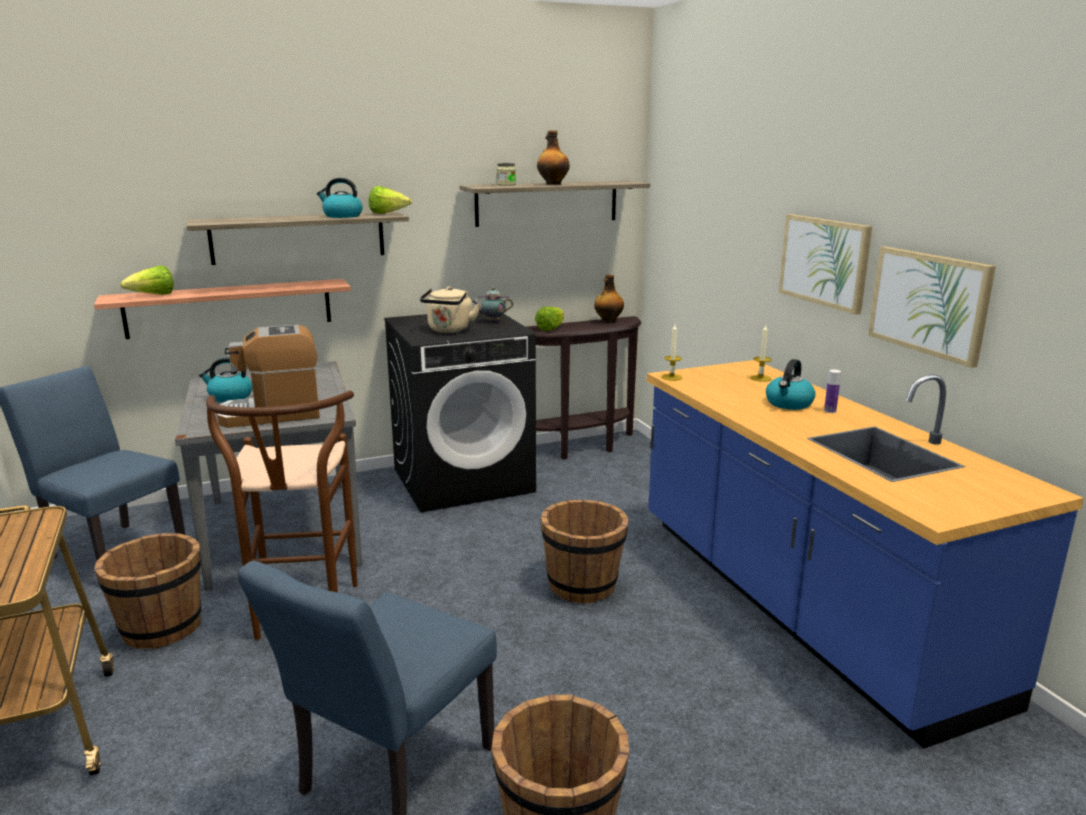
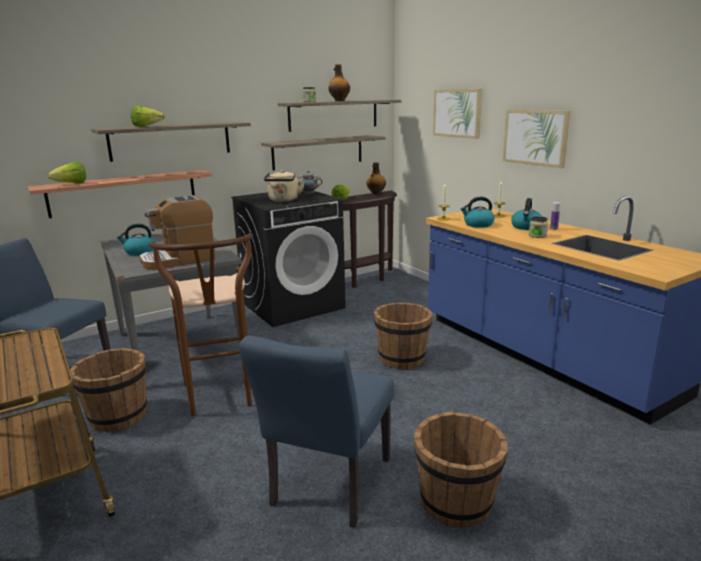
camera: 10 degrees left, 0 degrees up
kettle [317,178,363,218] -> kettle moved to [461,197,495,228]
lettuce [369,186,412,214] -> lettuce moved to [131,105,165,127]
picture [868,247,996,368] -> picture moved to [433,89,482,139]
none -> shelf [261,135,386,170]
none -> jar [529,216,548,238]

